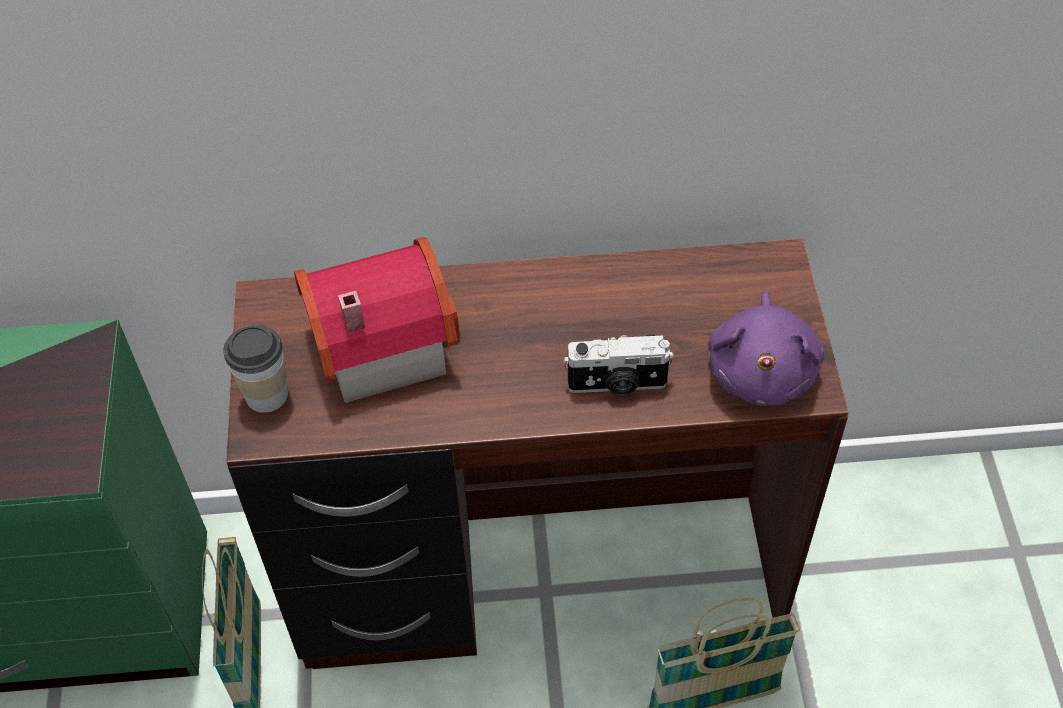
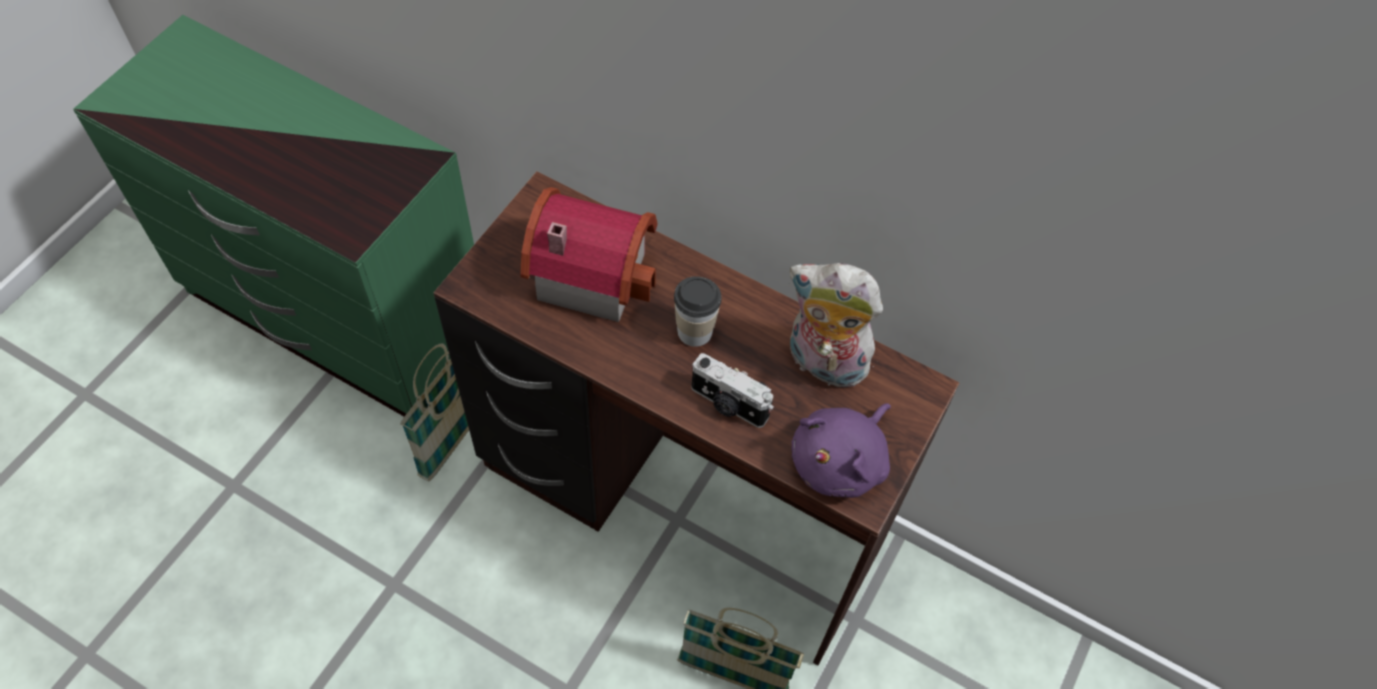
camera: 30 degrees right, 5 degrees up
cup [224,325,288,413] -> cup moved to [674,276,722,347]
none -> plush toy [789,263,883,391]

